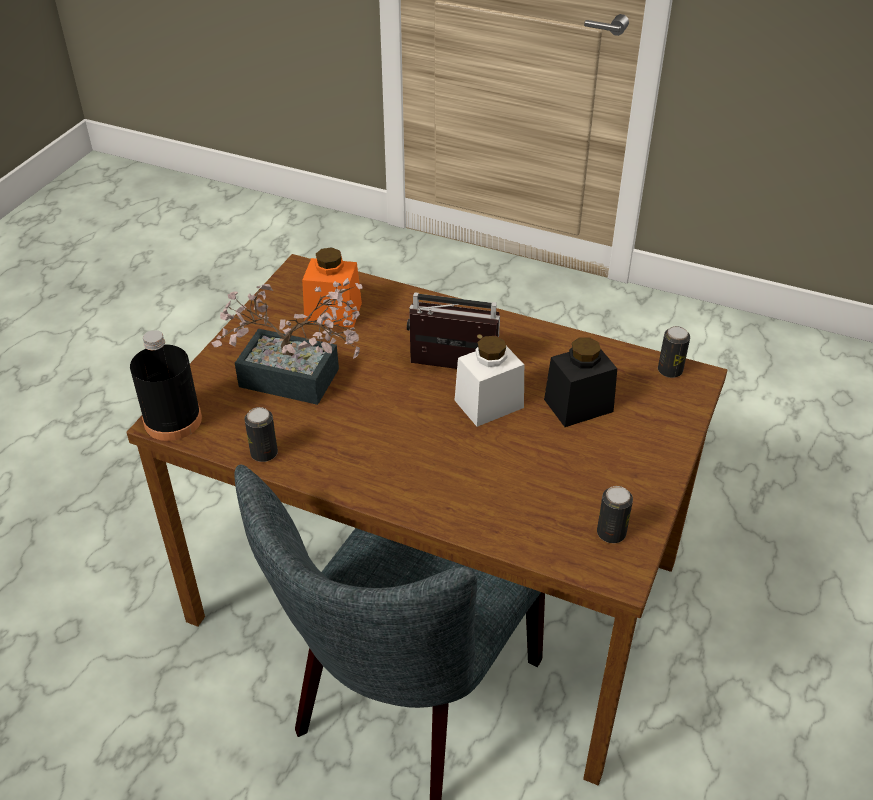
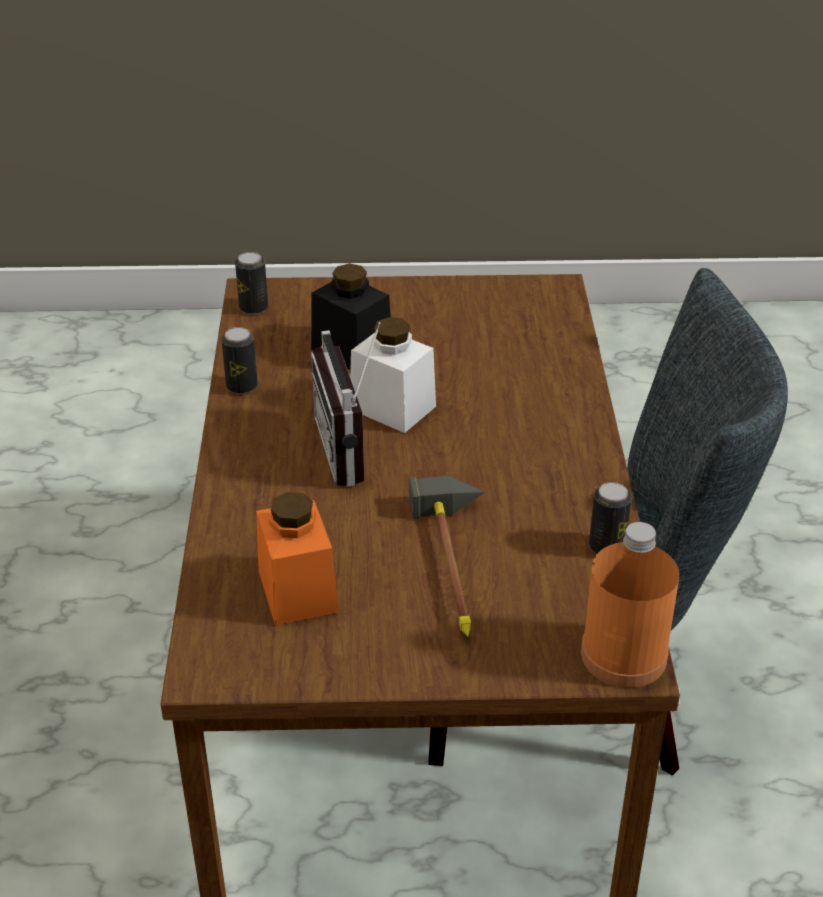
camera: 115 degrees left, 5 degrees down
black bottle [130,330,202,441] -> orange bottle [581,522,679,688]
potted plant [212,278,363,405] -> hammer [409,476,485,637]
can [597,486,633,543] -> can moved to [221,327,258,394]

